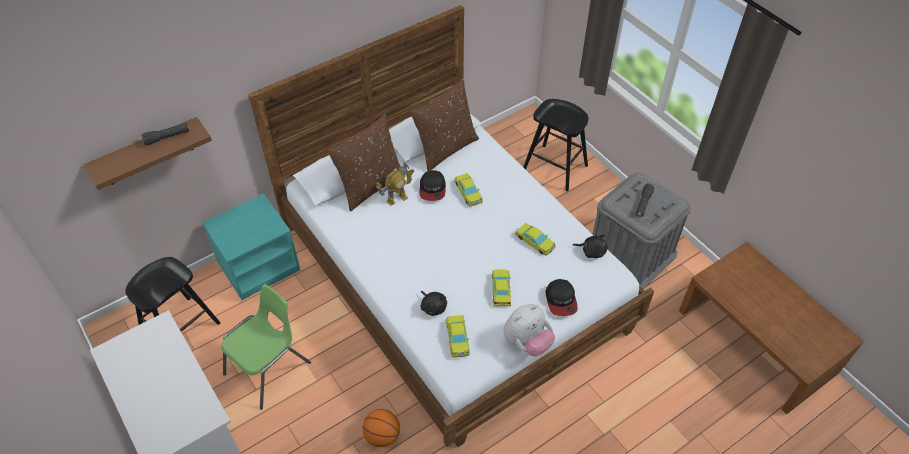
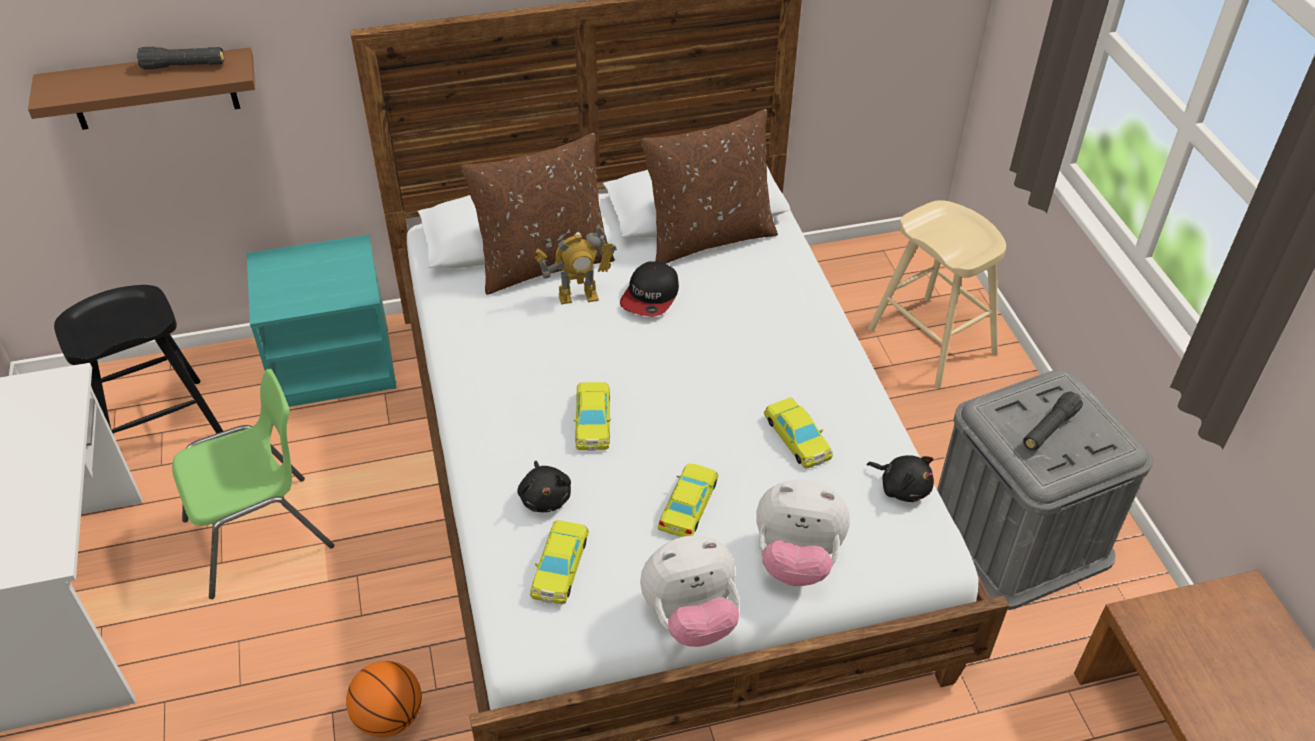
camera: 20 degrees right, 5 degrees down
yellow toy car [454,173,483,206] -> yellow toy car moved to [574,382,611,451]
black stool [523,99,589,191] -> beige stool [868,200,1006,388]
cap [546,279,578,316] -> plush toy [756,479,850,586]

